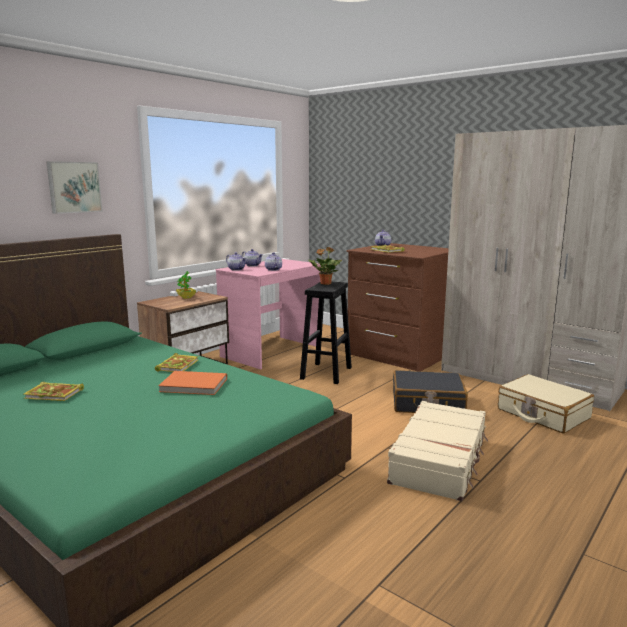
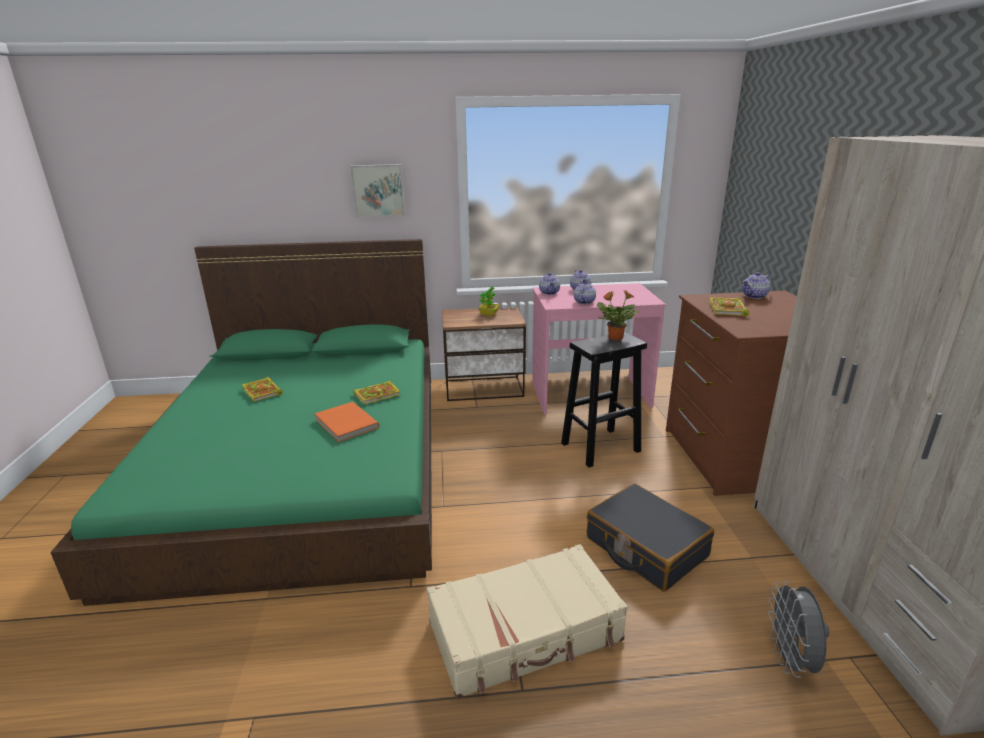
camera: 45 degrees right, 10 degrees up
beige suitcase [498,374,594,433] -> grey fan [768,581,829,678]

